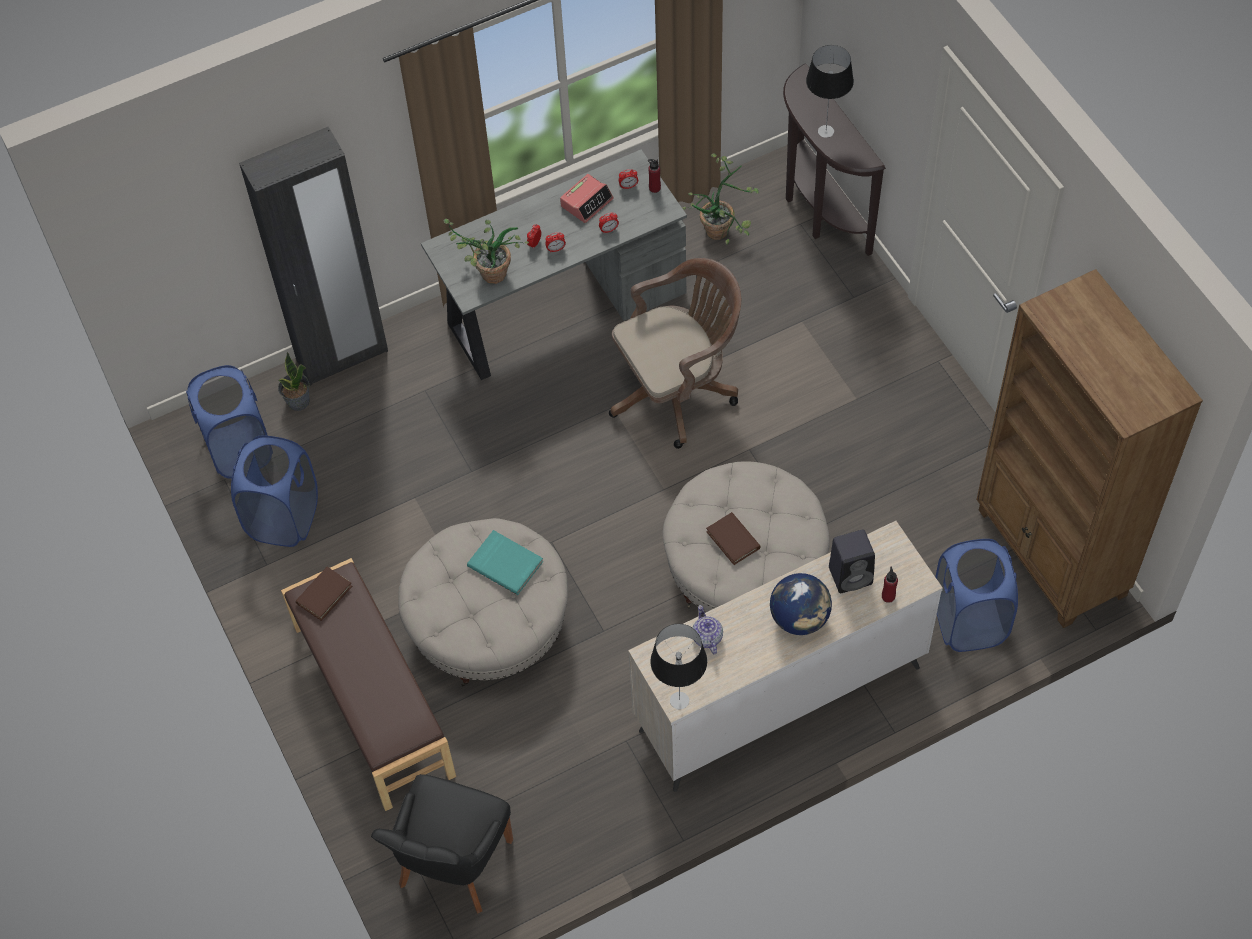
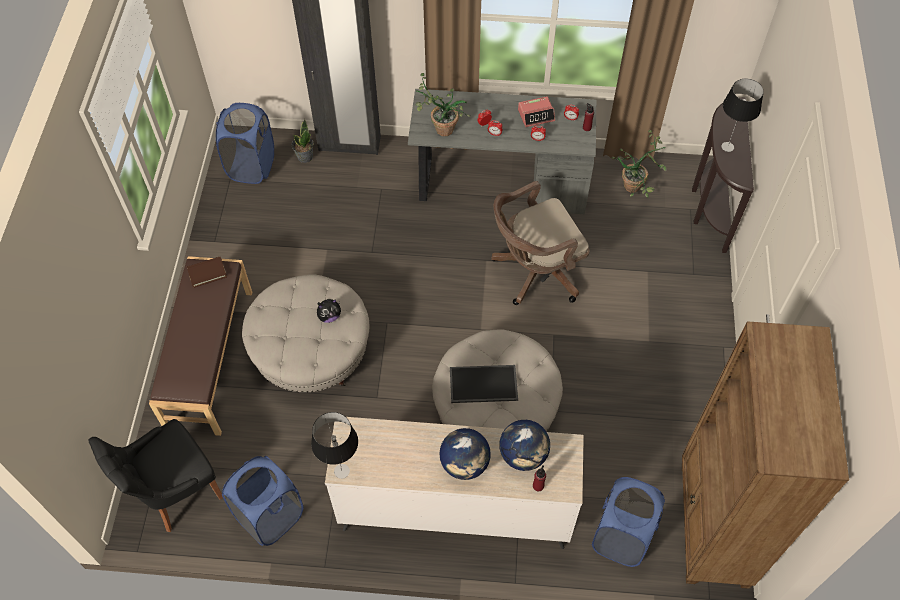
camera: 30 degrees right, 0 degrees up
blue laundry basket [231,436,318,547] -> blue laundry basket moved to [222,456,304,546]
turquoise book [467,530,543,595] -> plush toy [317,299,341,323]
brown office chair [609,258,741,449] -> brown office chair turned 150 degrees clockwise [491,181,590,305]
teapot [692,605,723,654] -> none
brown book [706,512,761,565] -> tray [450,365,518,403]
black speaker [829,530,875,593] -> globe [499,420,550,471]

